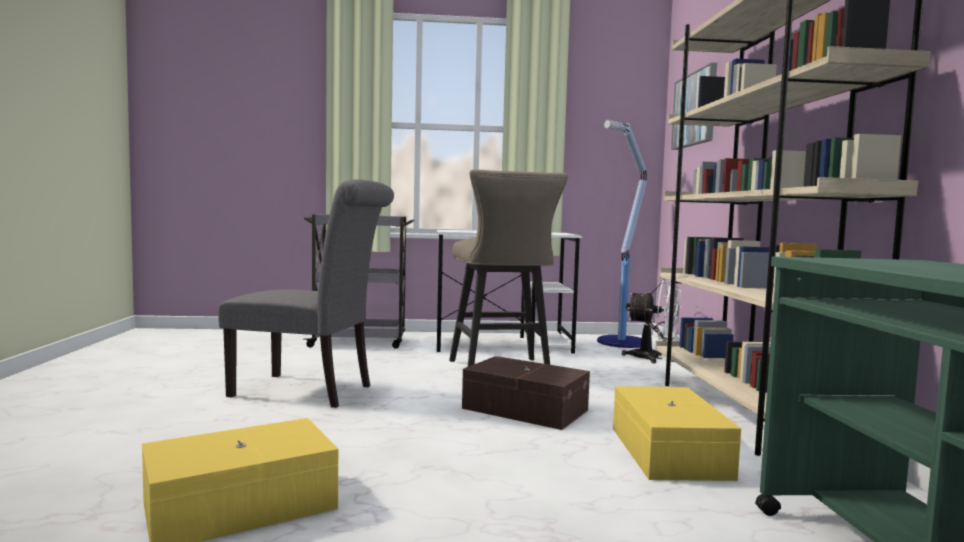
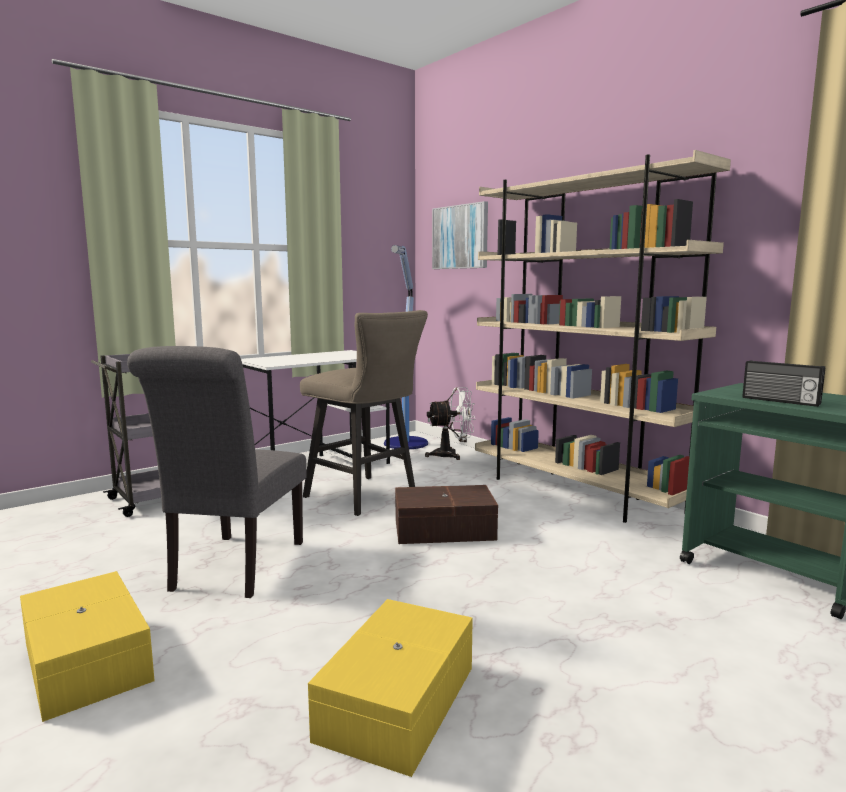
camera: 35 degrees left, 5 degrees up
grey chair [218,179,394,408] -> grey chair turned 120 degrees clockwise [127,346,307,598]
yellow storage box [613,386,741,481] -> yellow storage box moved to [20,571,155,722]
none -> radio [742,360,825,407]

